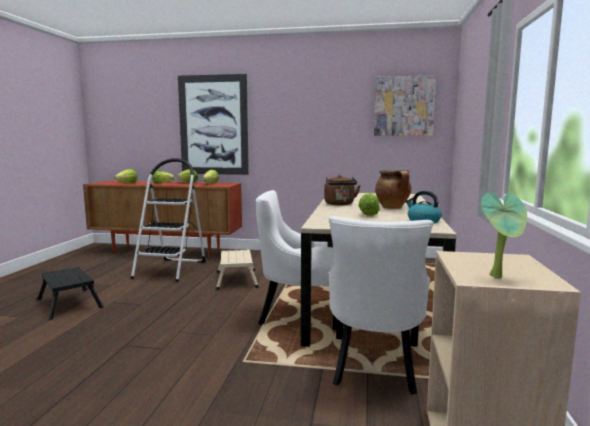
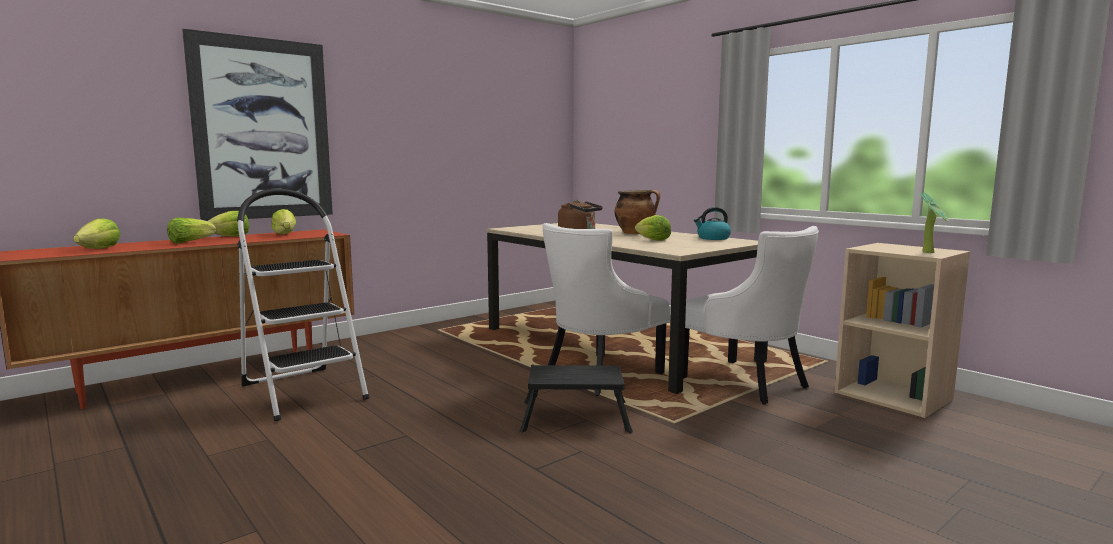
camera: 50 degrees left, 0 degrees up
black step ladder [37,267,104,321] -> black step ladder moved to [519,365,633,433]
beige step ladder [215,250,259,291] -> none
picture [374,75,436,136] -> none

